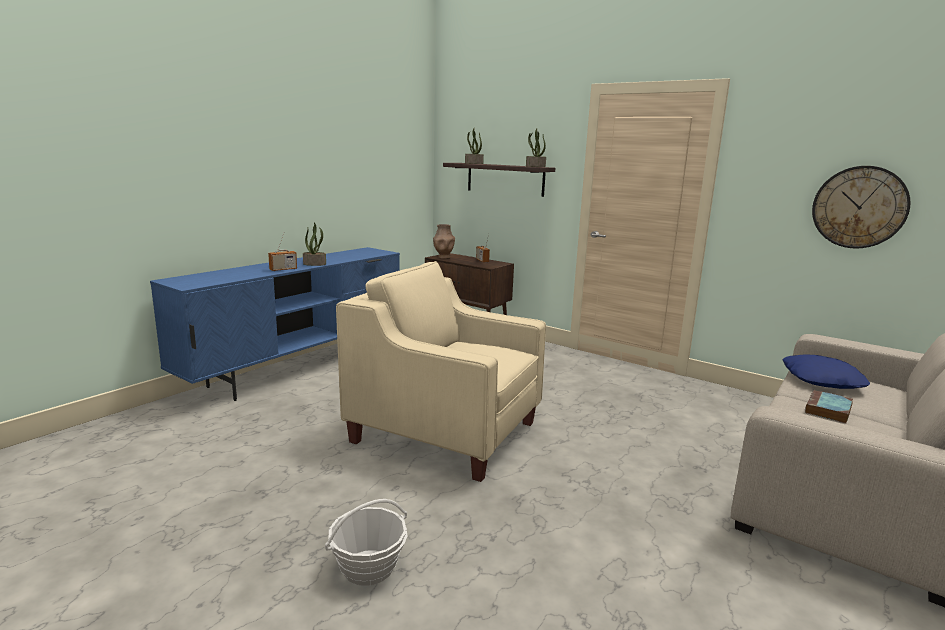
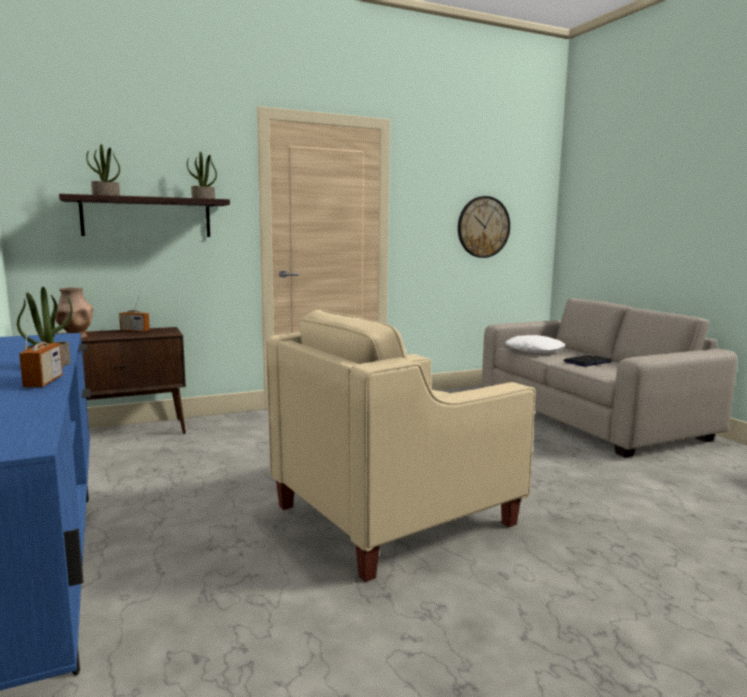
camera: 60 degrees left, 5 degrees down
basket [325,499,407,586] -> none
blue pillow [783,354,870,389] -> white pillow [505,335,565,353]
book [805,390,853,423] -> laptop [563,355,612,367]

